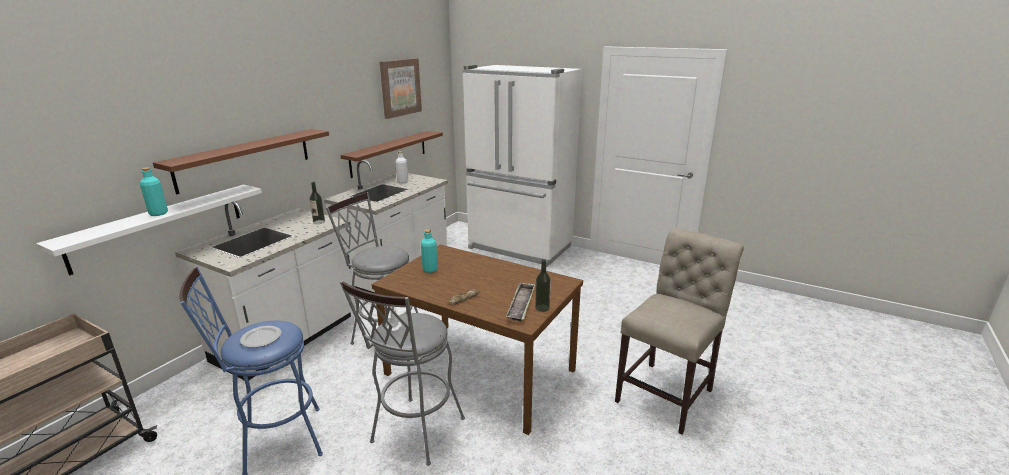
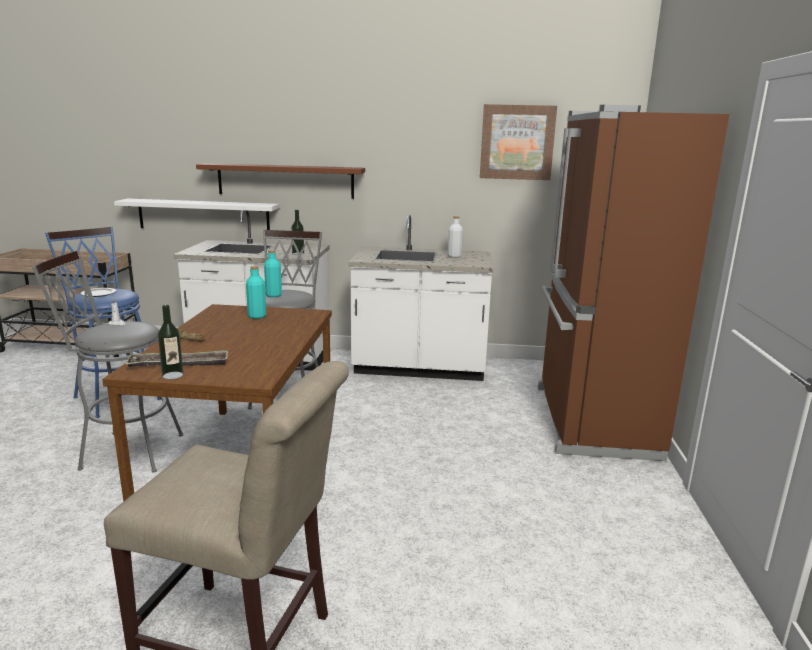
camera: 65 degrees right, 5 degrees down
turquoise bottle [140,167,168,216] -> turquoise bottle moved to [264,250,282,297]
brown shelf [340,131,443,178] -> none
white fridge [463,65,582,267] -> brown fridge [538,105,730,461]

